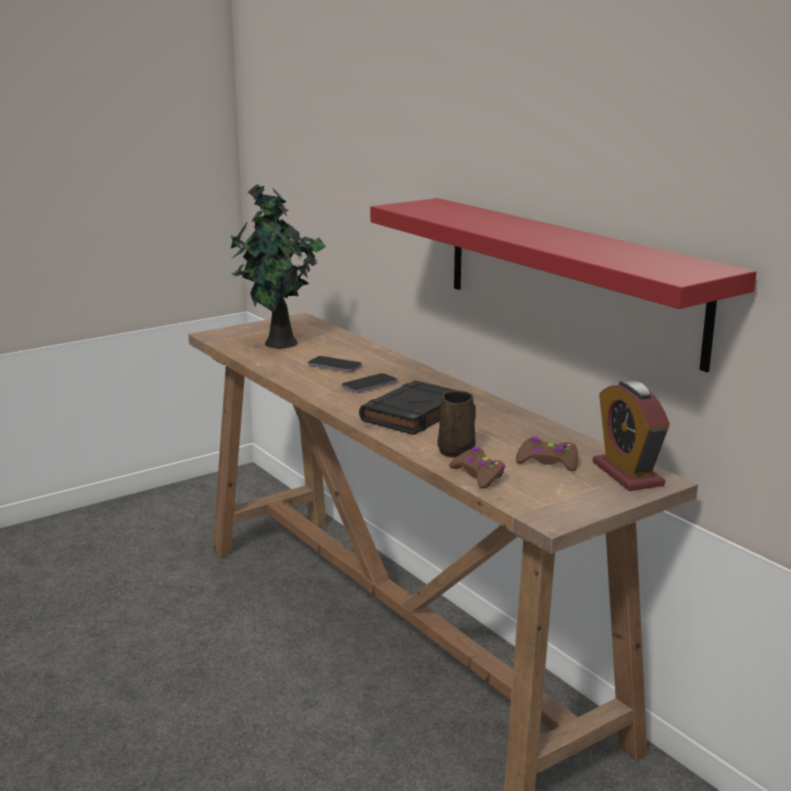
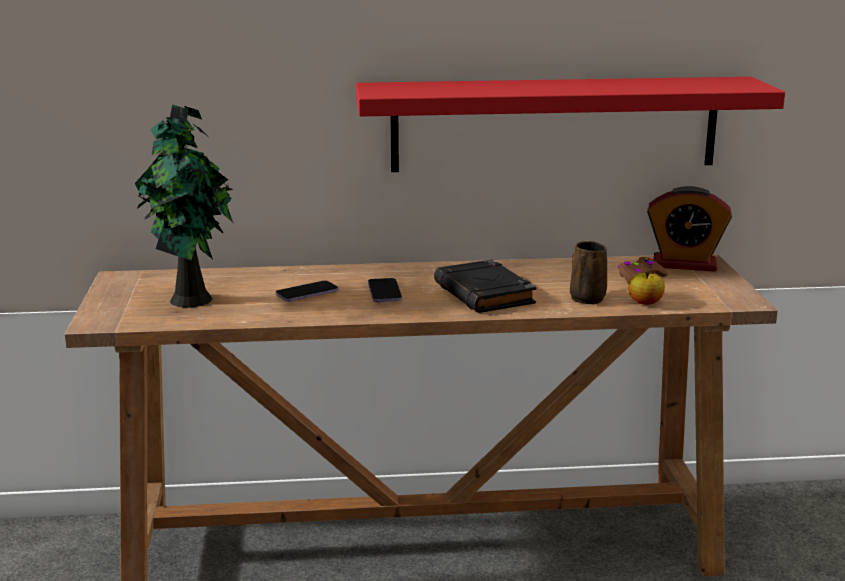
camera: 60 degrees left, 0 degrees up
brown game controller [449,447,505,489] -> apple [628,272,665,305]

